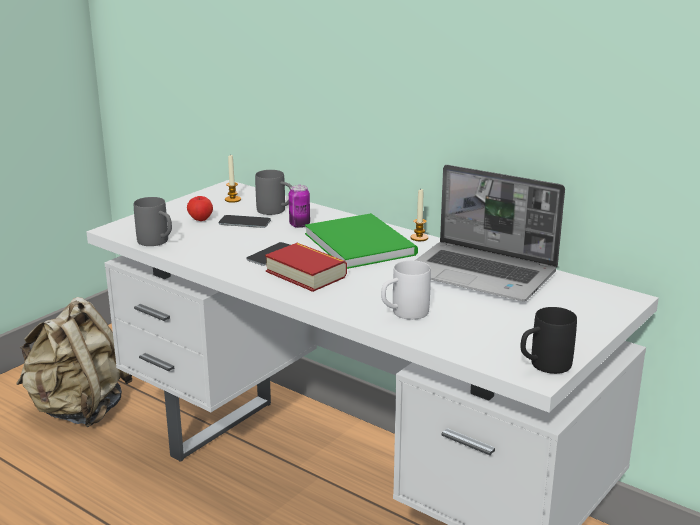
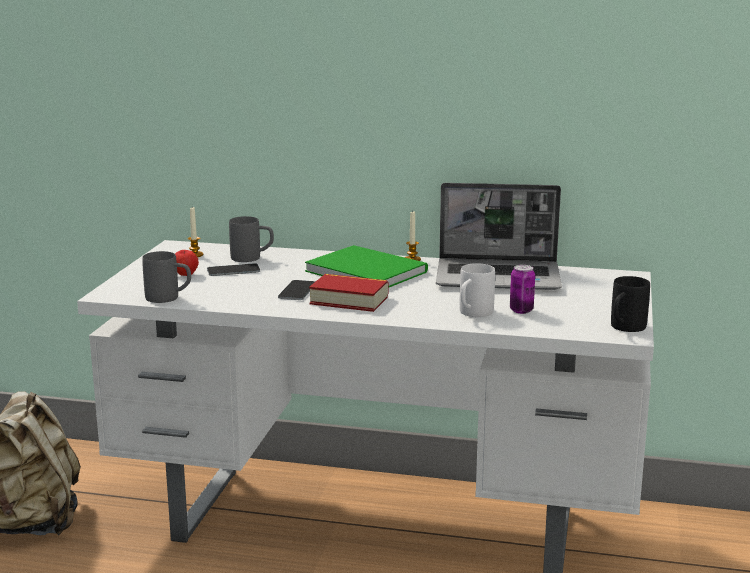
camera: 25 degrees left, 5 degrees down
can [289,185,310,228] -> can moved to [510,265,535,314]

